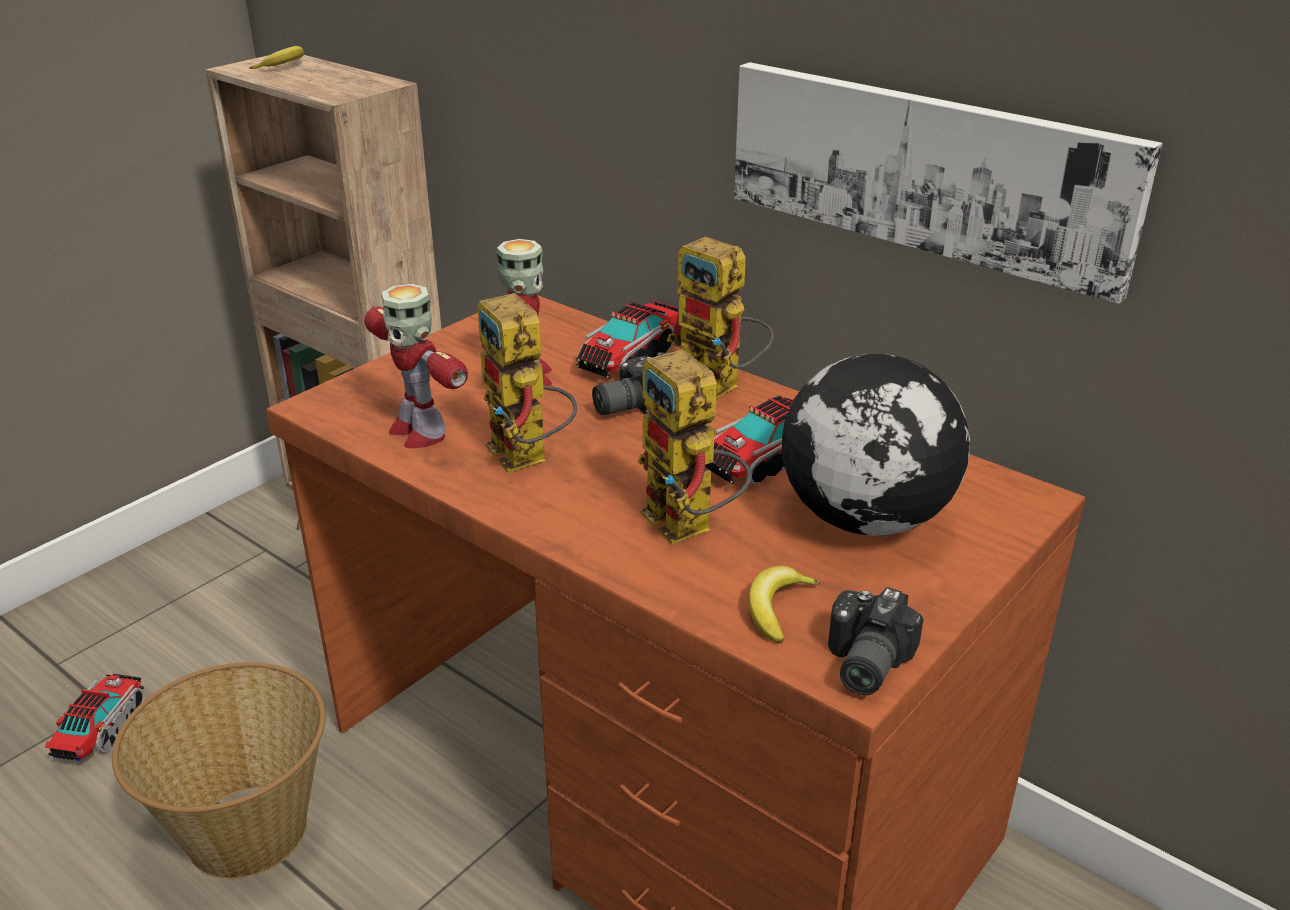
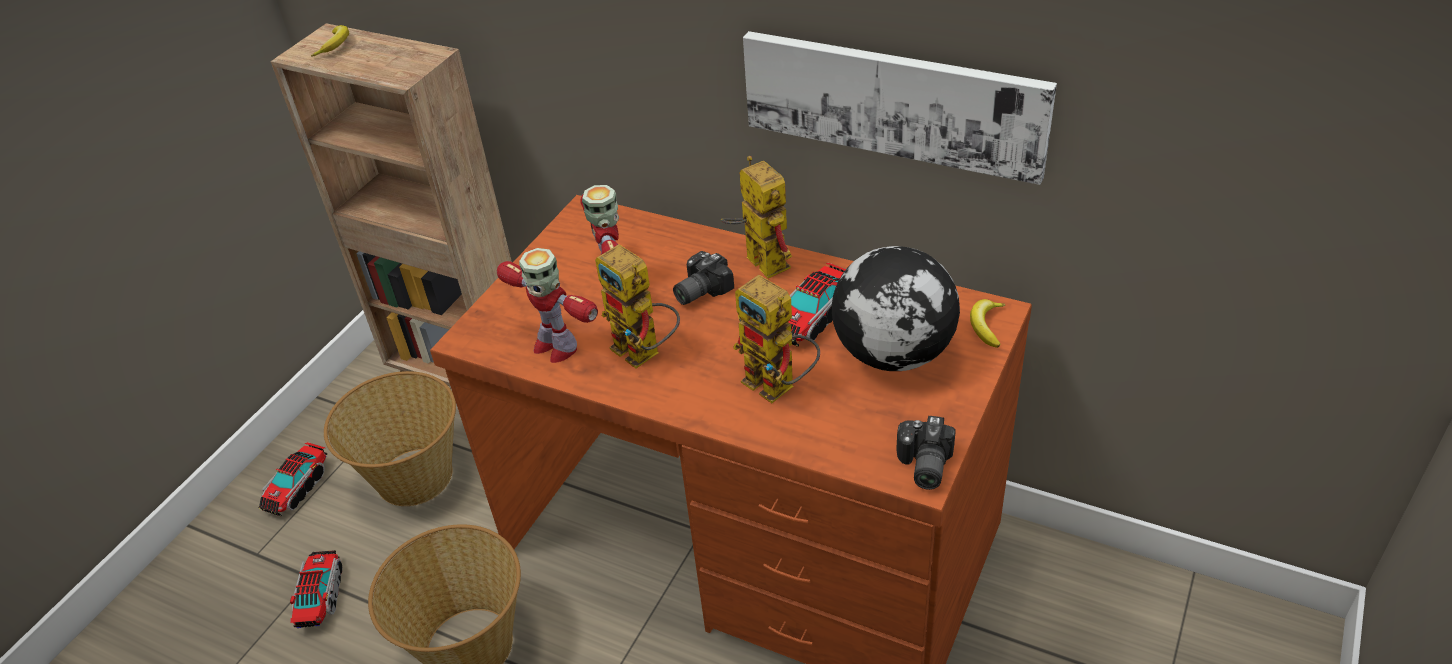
camera: 10 degrees left, 10 degrees up
toy truck [576,299,679,378] -> toy truck moved to [259,442,327,516]
toy robot [667,237,774,399] -> toy robot turned 150 degrees counterclockwise [721,156,792,278]
banana [748,566,820,643] -> banana moved to [970,299,1006,348]
none -> basket [324,371,456,506]

